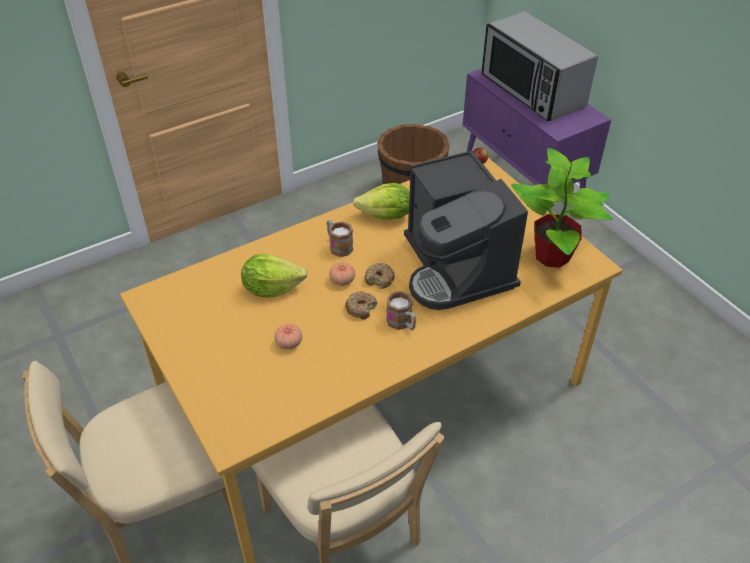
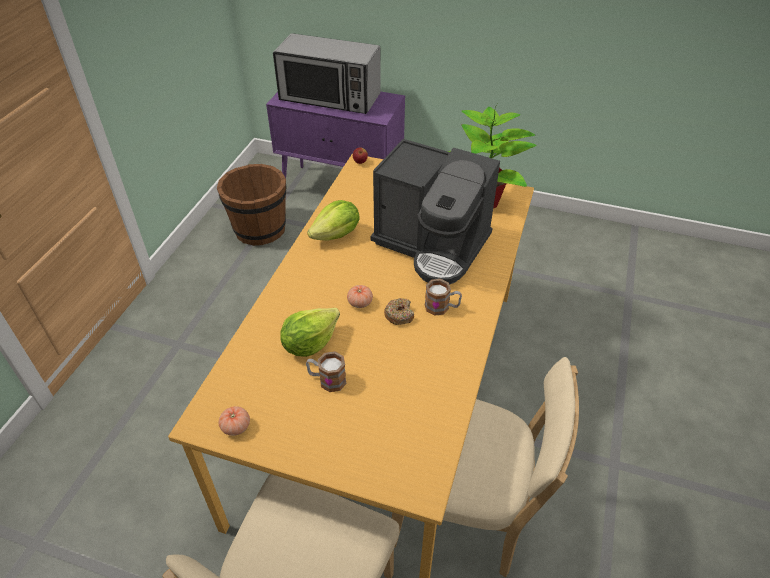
camera: 40 degrees left, 0 degrees up
tomato [274,324,302,349] -> tomato moved to [219,406,250,436]
mug [327,220,353,257] -> mug moved to [306,351,347,392]
donut [365,263,395,289] -> none

